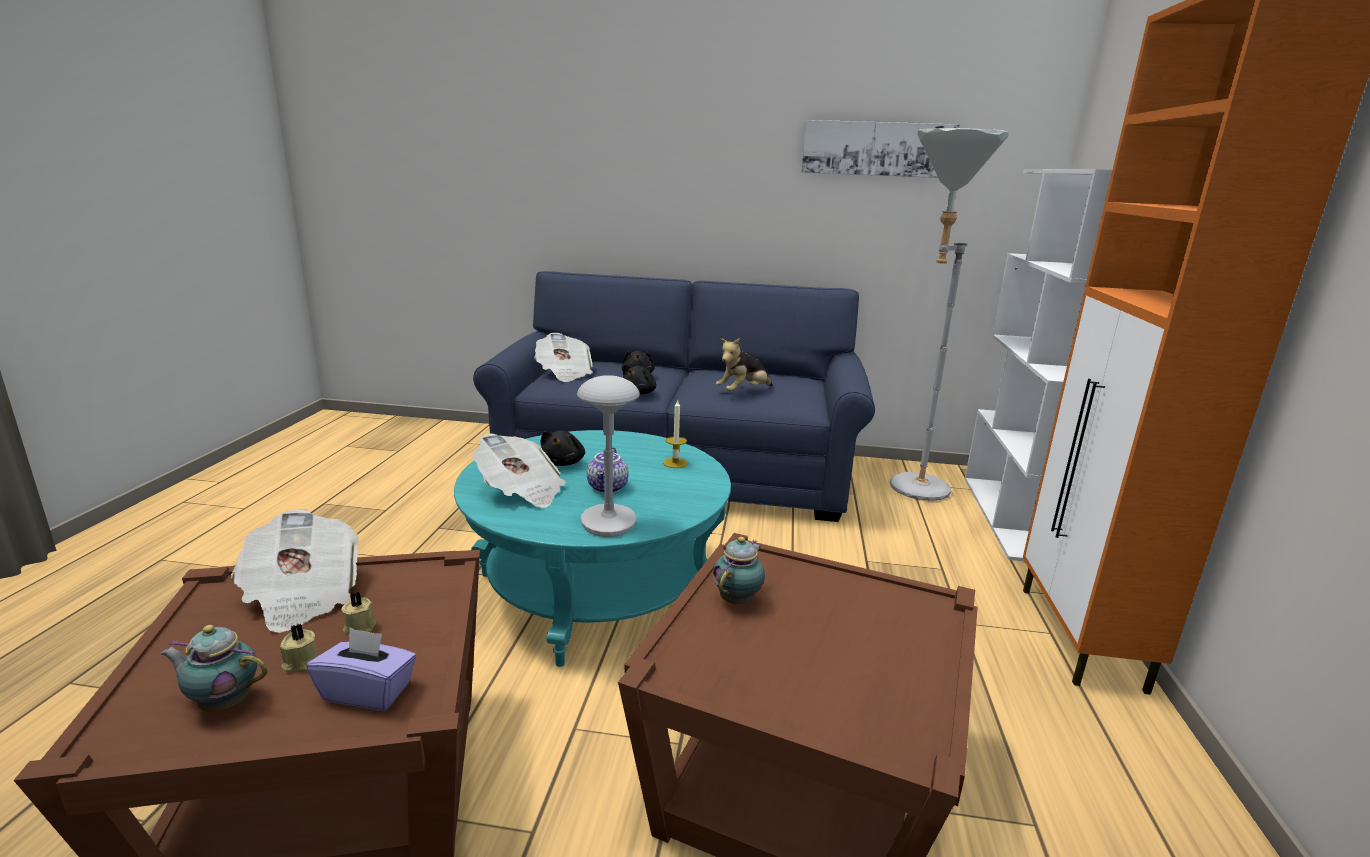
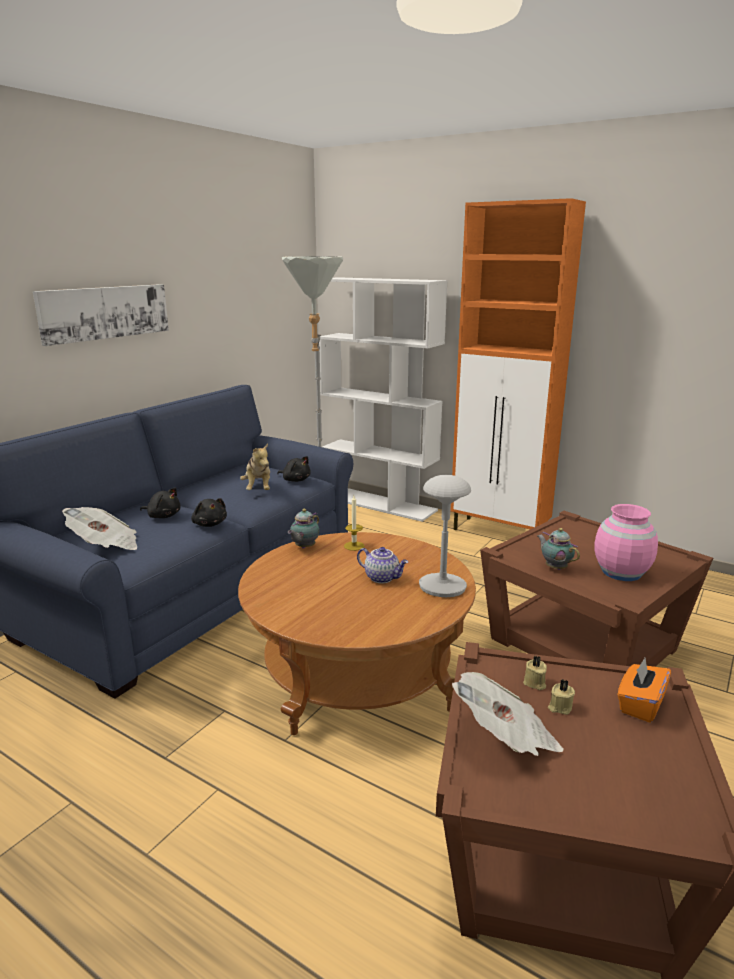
camera: 65 degrees left, 0 degrees up
teapot [160,625,268,712] -> teapot moved to [288,509,319,549]
beige candle [280,623,318,672] -> beige candle moved to [523,656,547,690]
purple tissue box [307,628,416,711] -> orange tissue box [617,658,671,723]
turquoise coffee table [454,430,731,667] -> brown coffee table [238,532,476,735]
newspaper [472,434,566,508] -> none
black plush toy [541,430,585,466] -> black plush toy moved to [277,456,311,482]
picture [802,120,960,178] -> picture moved to [33,284,169,346]
none -> pink vase [594,504,658,581]

